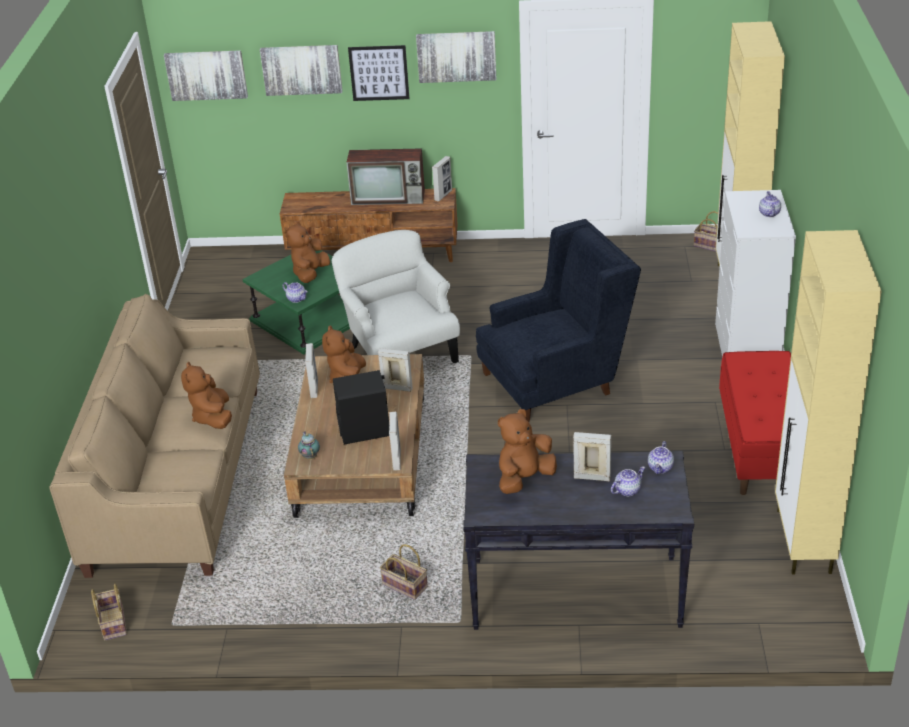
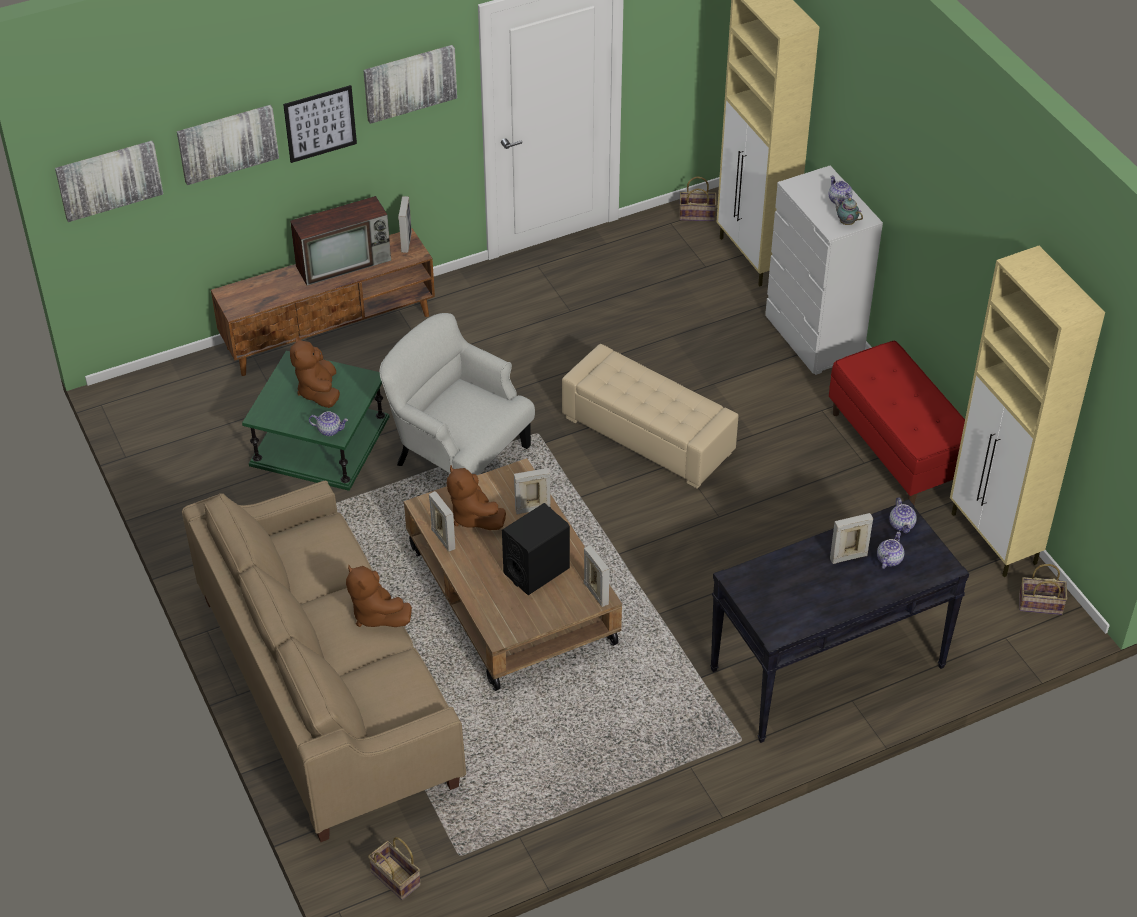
camera: 30 degrees left, 10 degrees up
teapot [298,431,320,459] -> teapot moved to [833,198,863,225]
basket [380,544,428,600] -> basket moved to [1019,564,1067,615]
blue armchair [476,219,641,422] -> beige ottoman [562,344,738,488]
brown plush toy [498,409,557,494] -> none

